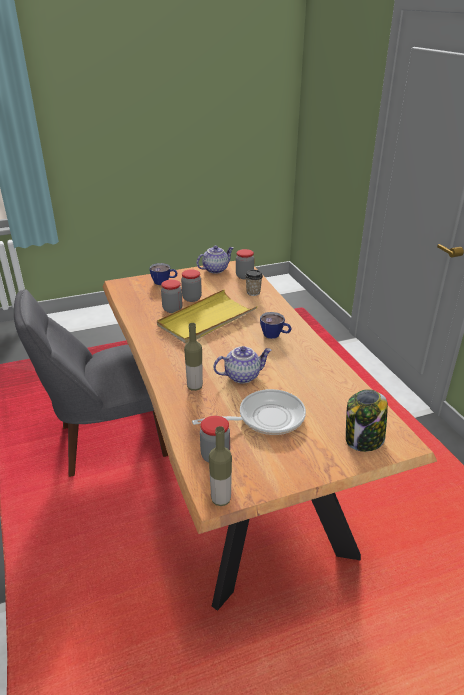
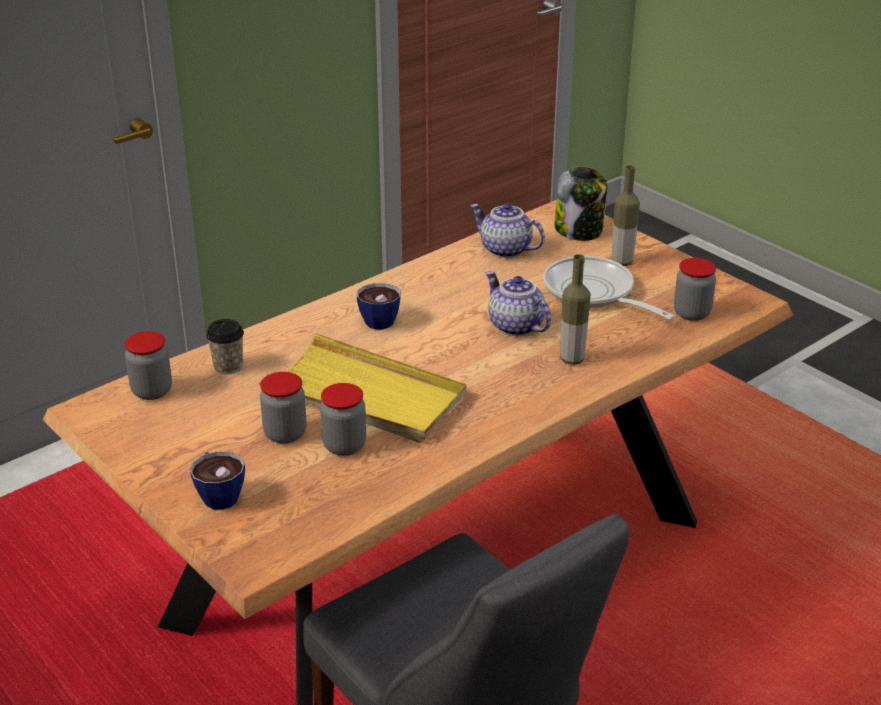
camera: 110 degrees left, 0 degrees up
teapot [197,246,234,274] -> teapot moved to [470,203,545,258]
bottle [209,426,232,506] -> bottle moved to [611,165,640,266]

